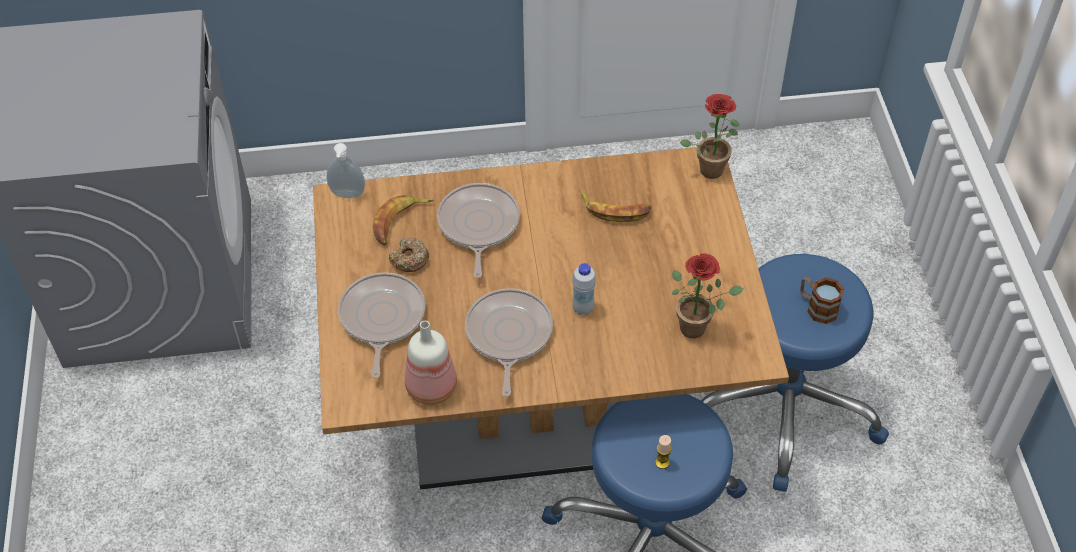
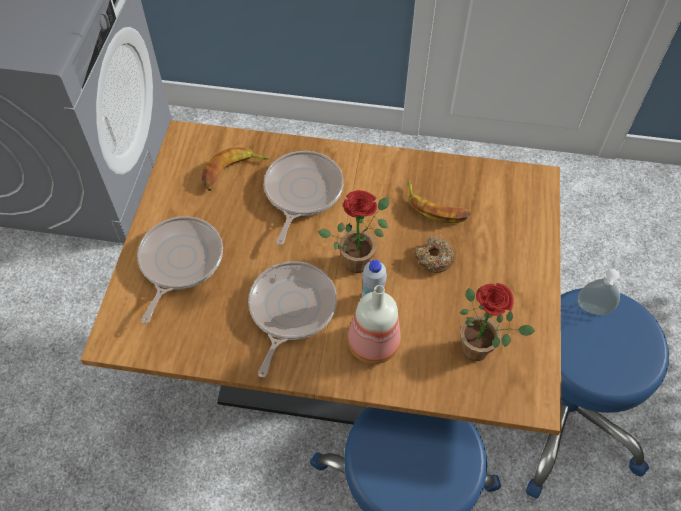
camera: 15 degrees right, 5 degrees up
soap dispenser [326,143,365,198] -> soap dispenser moved to [578,269,620,315]
donut [389,238,429,272] -> donut moved to [414,236,455,273]
bottle [405,321,457,405] -> bottle moved to [348,285,401,364]
candle [655,435,672,469] -> none
potted plant [680,94,740,179] -> potted plant moved to [318,190,389,273]
mug [800,276,844,324] -> none

